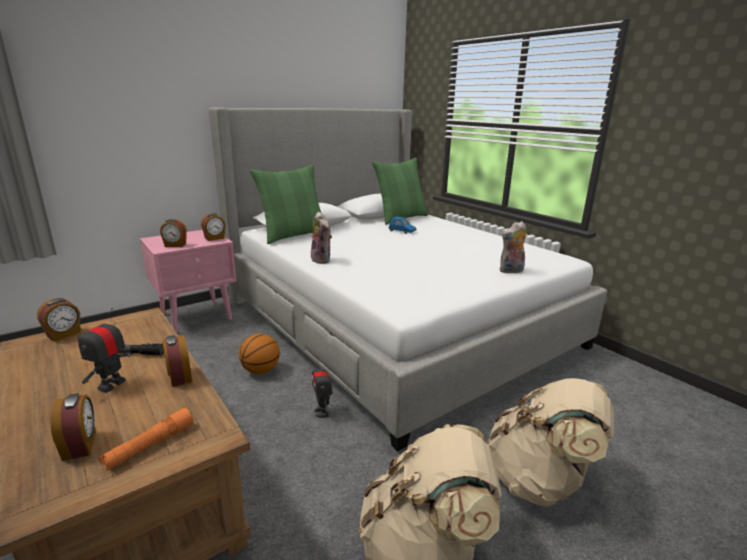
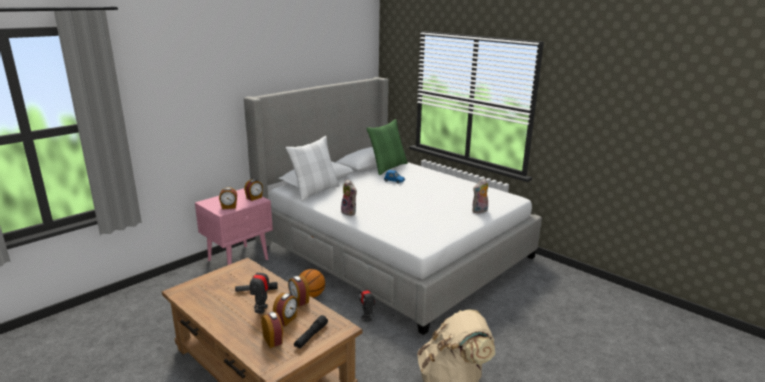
camera: 10 degrees left, 0 degrees up
alarm clock [37,298,81,342] -> alarm clock moved to [273,293,298,326]
orange flashlight [99,408,193,471] -> black flashlight [294,315,328,348]
green pillow [250,165,321,244] -> white pillow [285,136,340,201]
beige backpack [487,378,614,507] -> none

